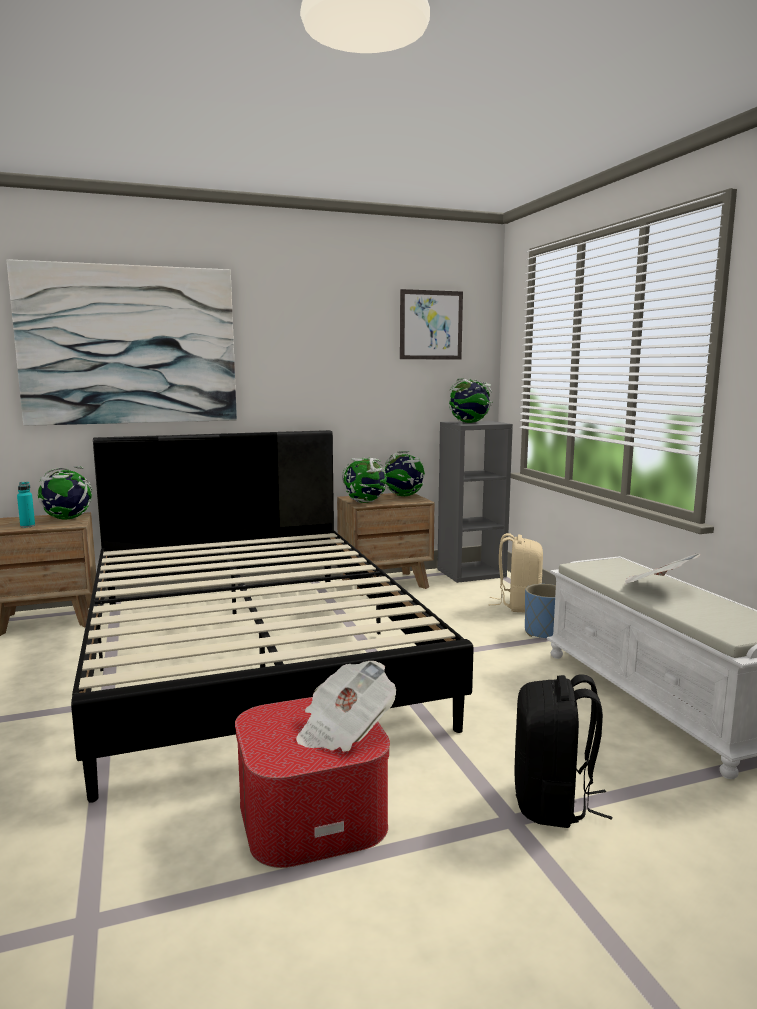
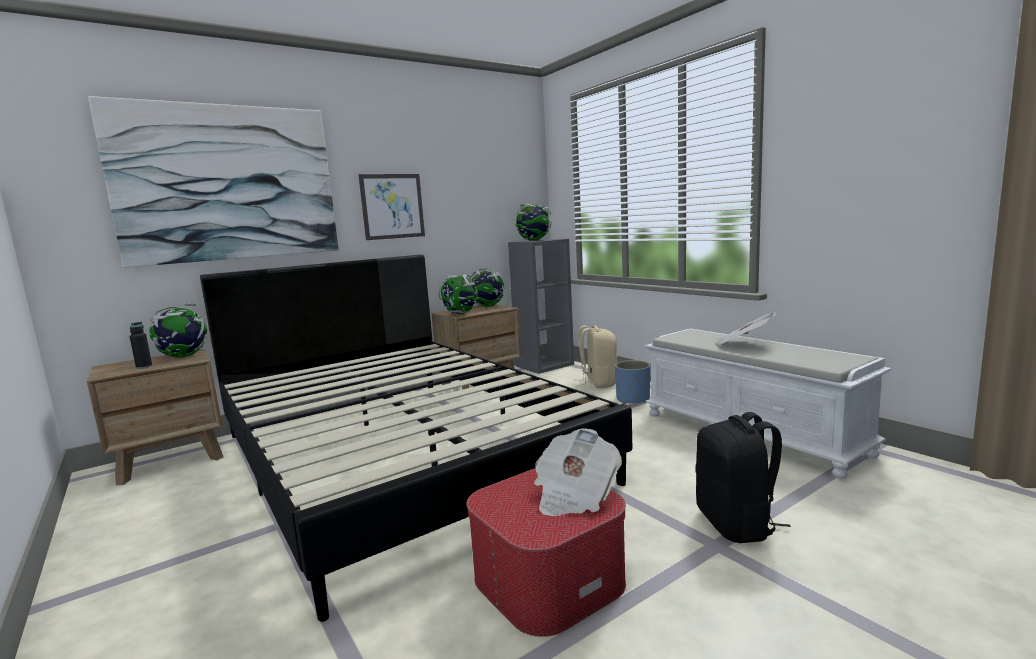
camera: 15 degrees left, 0 degrees up
turquoise bottle [17,482,35,528] -> black bottle [130,322,152,369]
picture [400,289,463,360] -> picture moved to [358,174,425,240]

